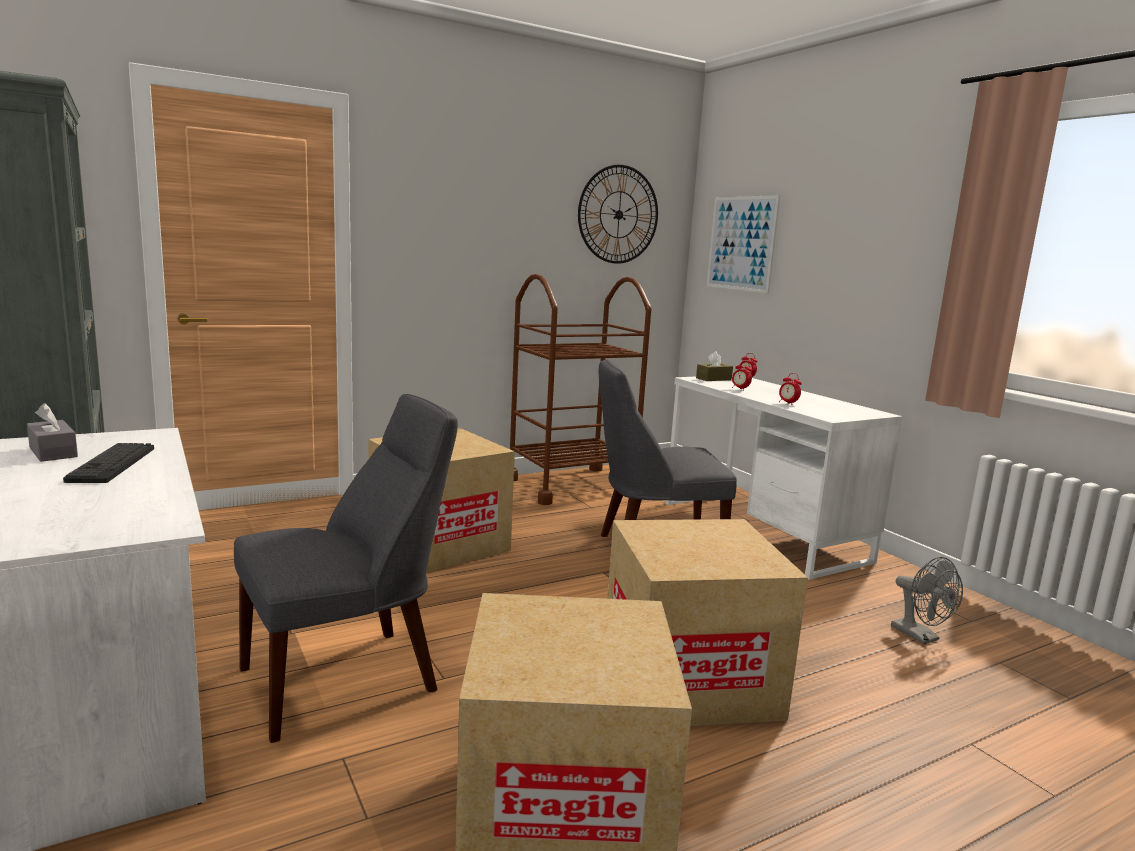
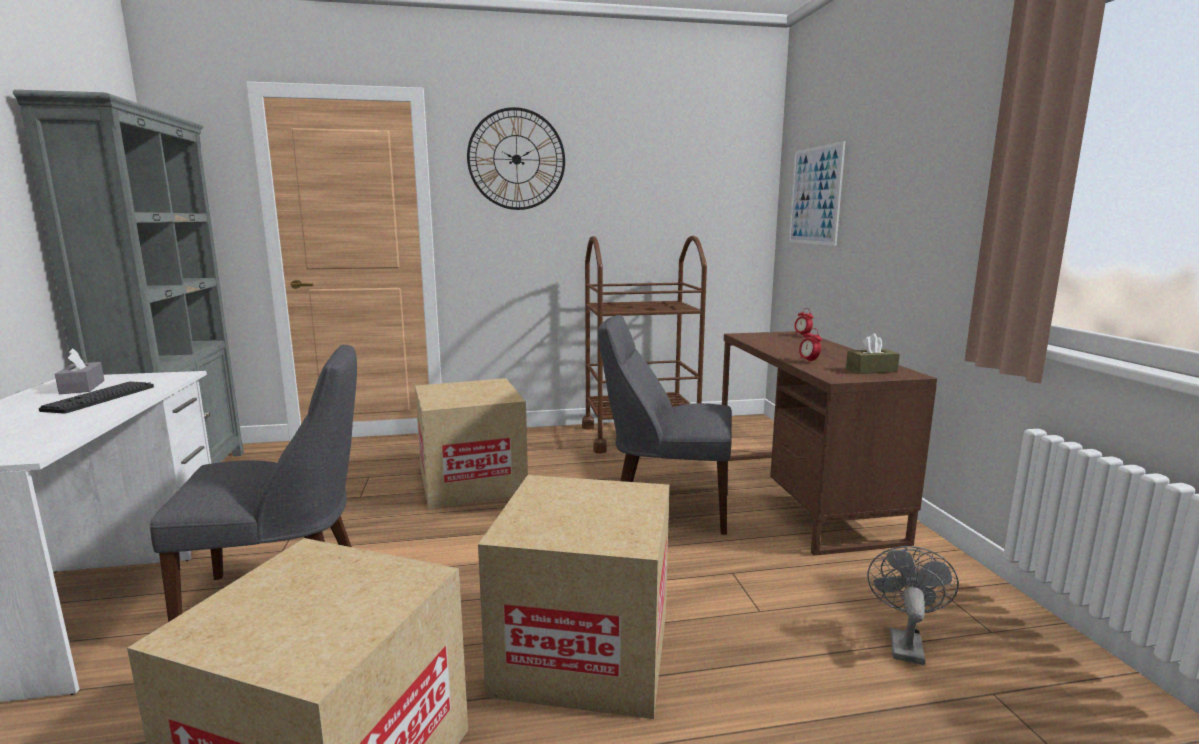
camera: 20 degrees right, 0 degrees up
wall clock [578,165,658,264] -> wall clock moved to [467,107,565,210]
white desk [665,375,902,580] -> brown desk [722,331,937,556]
brown tissue box [696,351,733,381] -> brown tissue box moved to [846,333,900,374]
alarm clock [732,361,752,390] -> none
grey fan [891,557,963,644] -> grey fan turned 150 degrees counterclockwise [867,546,959,665]

